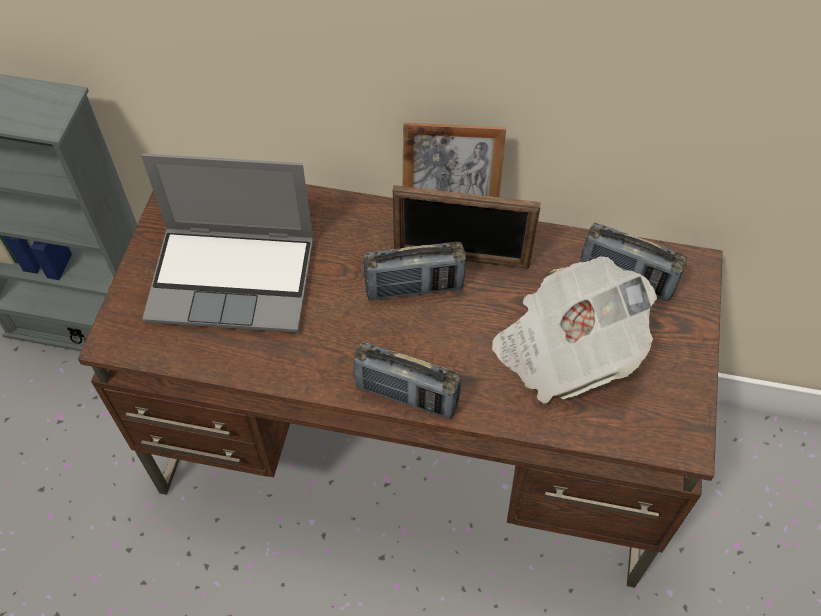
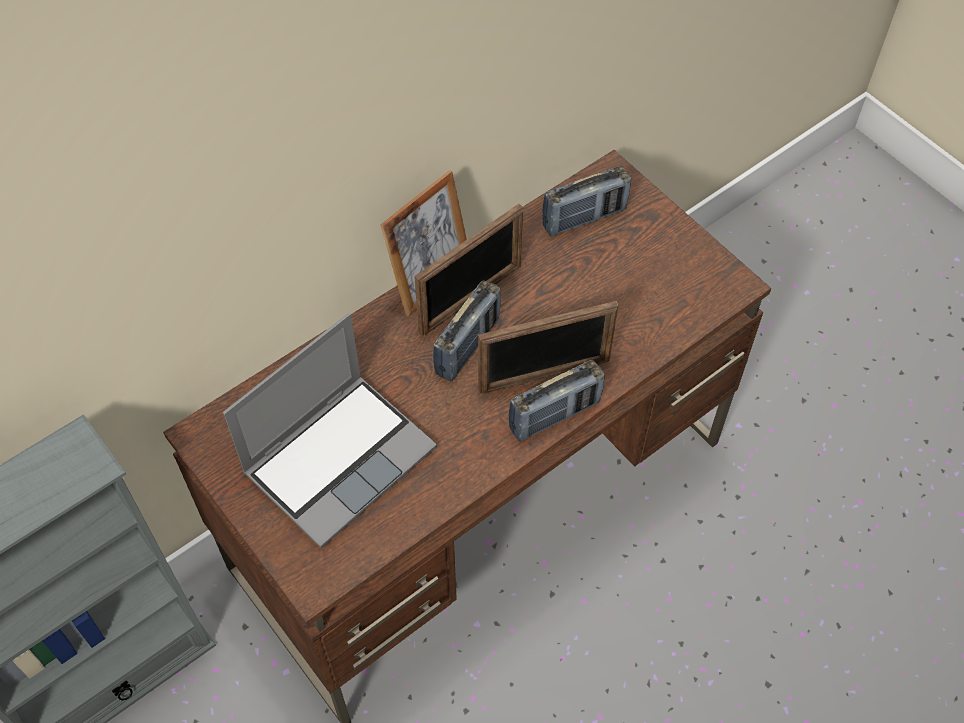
camera: 50 degrees left, 0 degrees up
newspaper [492,256,657,404] -> none
none -> picture frame [478,301,618,394]

